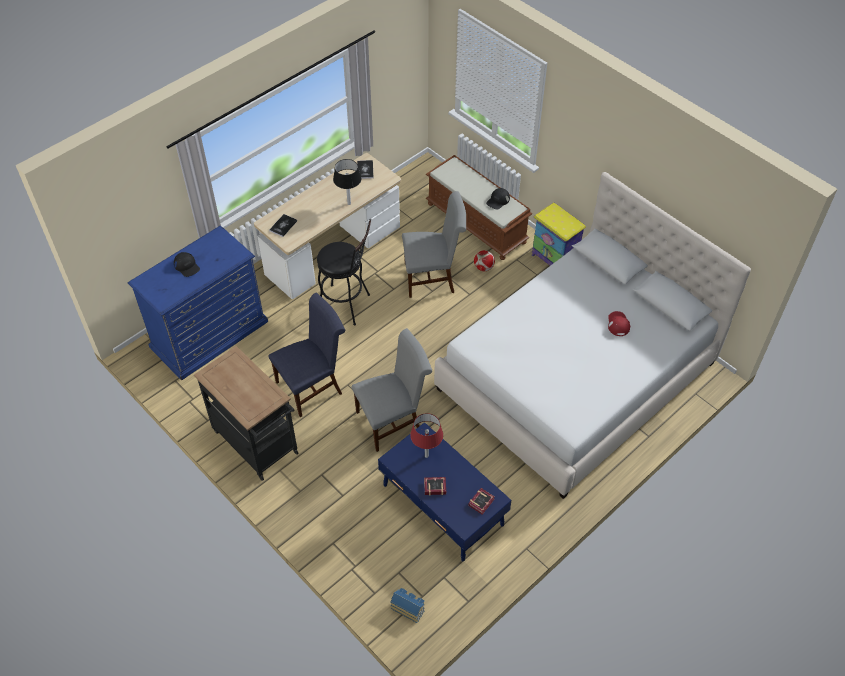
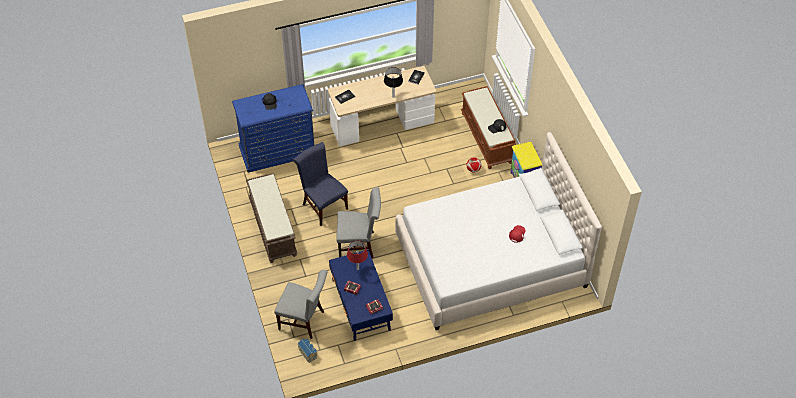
camera: 25 degrees right, 0 degrees up
black cart [194,346,299,481] -> brown bench [246,173,297,263]
blue chair [268,293,345,417] -> blue chair turned 120 degrees counterclockwise [293,142,348,226]
black stool [317,219,371,325] -> none
grey chair [402,191,466,298] -> grey chair moved to [274,270,328,339]

